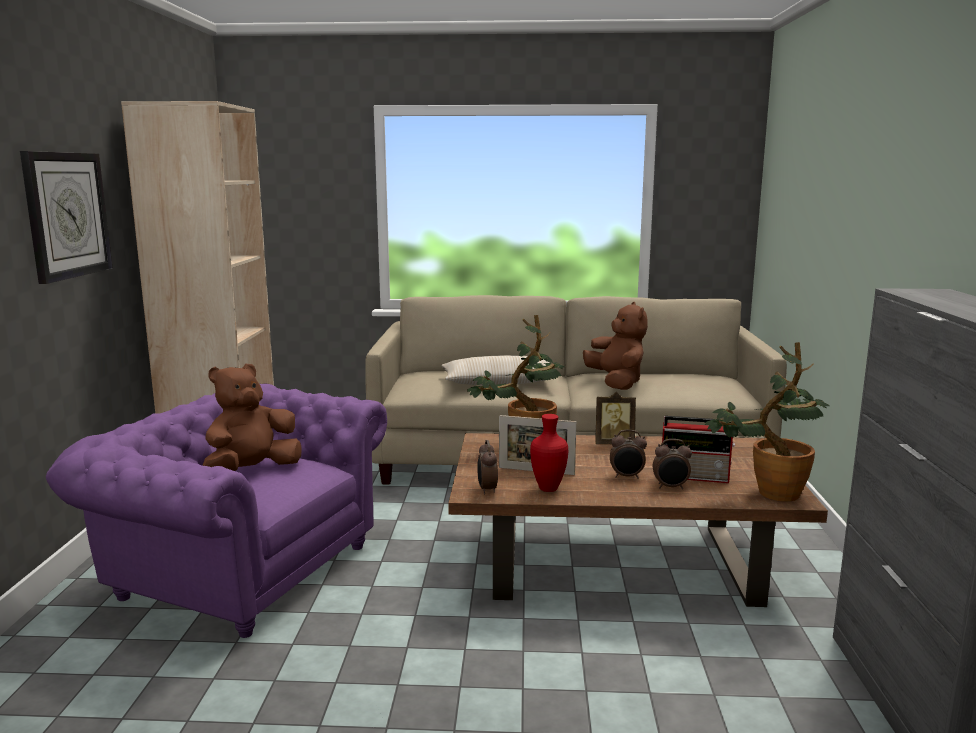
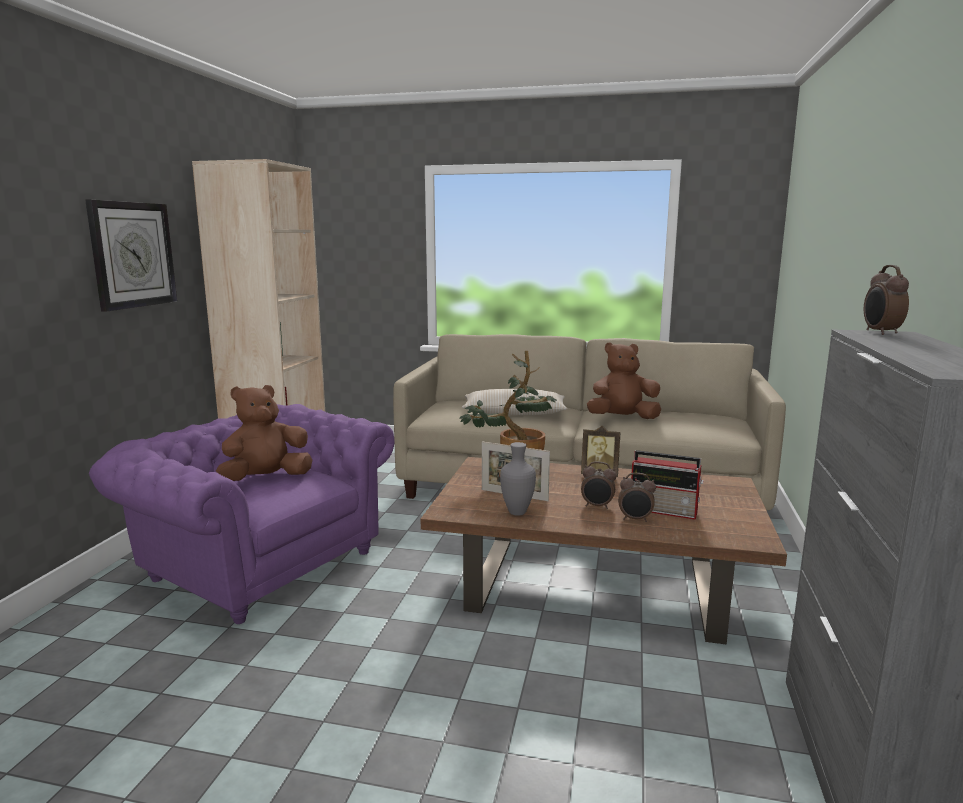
camera: 10 degrees right, 0 degrees up
alarm clock [477,440,498,495] -> alarm clock moved to [864,265,909,335]
red vase [530,414,568,492] -> grey vase [500,442,536,516]
brown plush toy [583,302,648,390] -> brown plush toy turned 90 degrees counterclockwise [587,342,661,419]
potted plant [705,342,830,502] -> none

